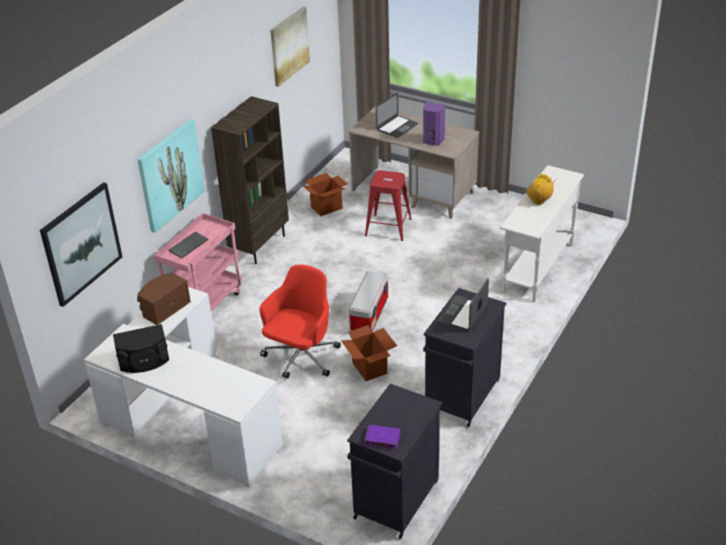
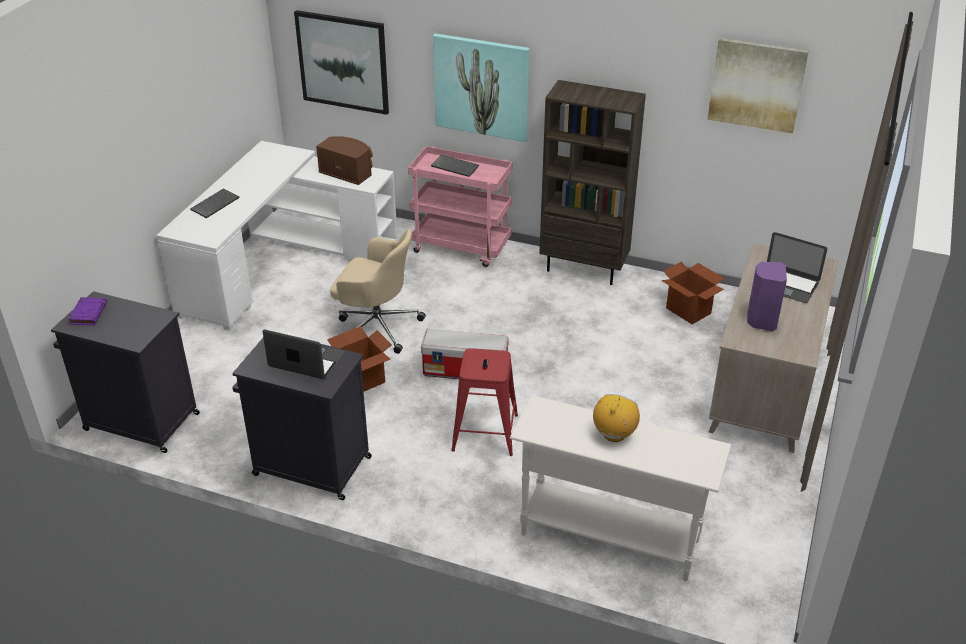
camera: 80 degrees right, 0 degrees up
black speaker [113,324,169,373] -> none
red office chair [259,264,341,379] -> beige office chair [330,229,426,354]
red stool [365,170,412,241] -> red stool moved to [451,348,518,456]
none -> keyboard [190,189,239,218]

